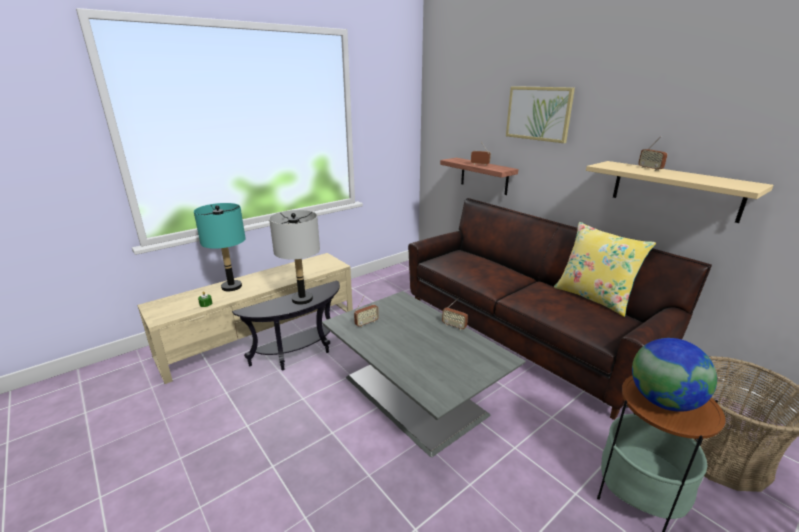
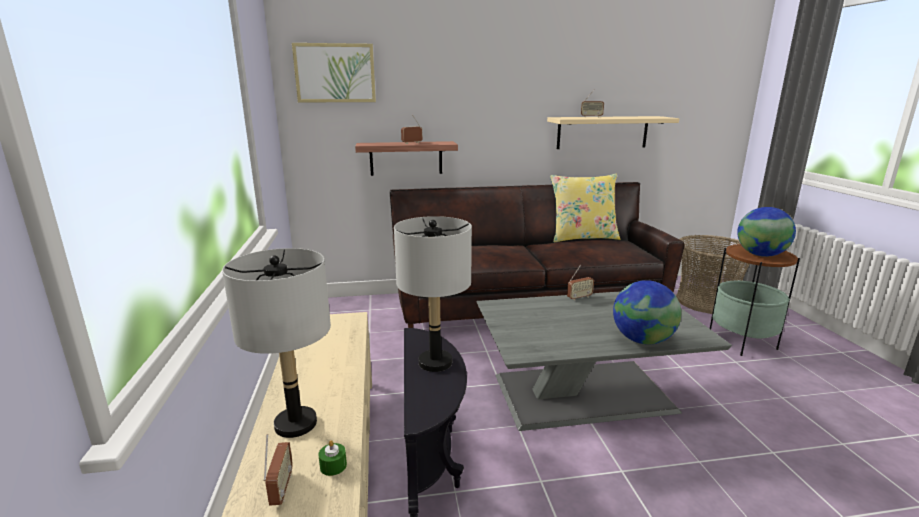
camera: 60 degrees left, 5 degrees down
turquoise table lamp [194,203,246,291] -> grey table lamp [222,248,331,438]
radio [354,295,379,327] -> radio moved to [263,434,293,506]
picture [506,86,575,143] -> picture moved to [292,43,376,103]
none -> globe [613,280,681,345]

